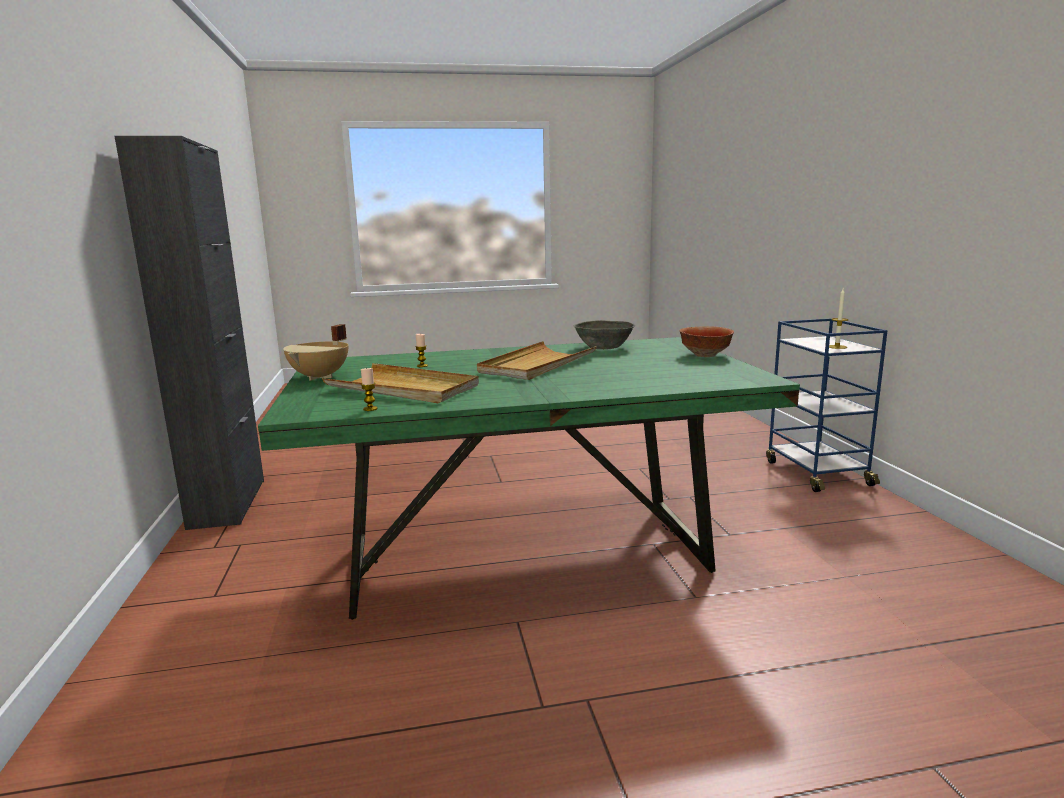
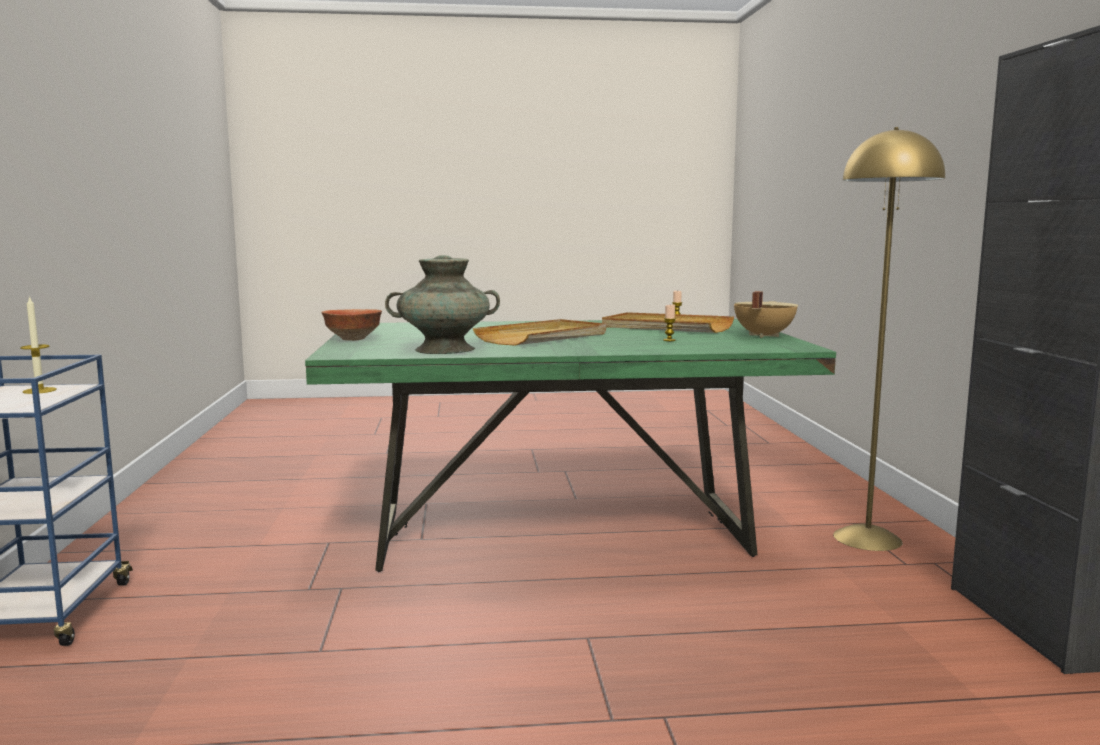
camera: 175 degrees left, 5 degrees down
grey bowl [574,320,635,350] -> turquoise vase [385,255,500,354]
none -> yellow floor lamp [833,127,945,551]

